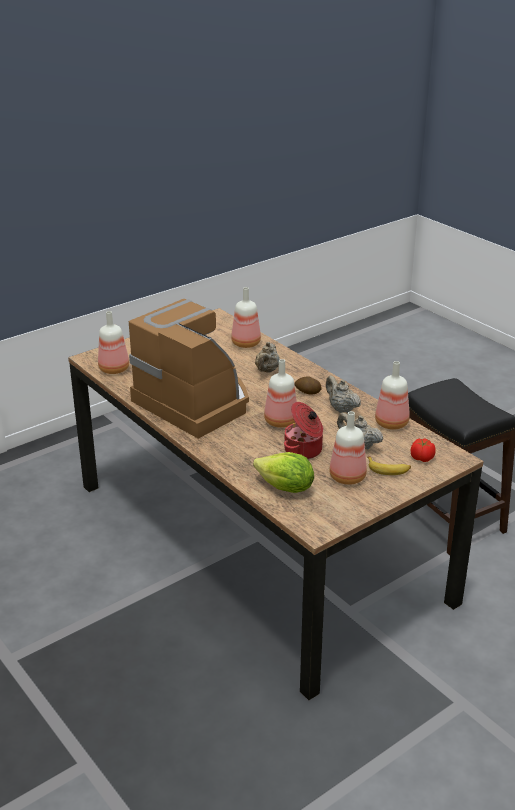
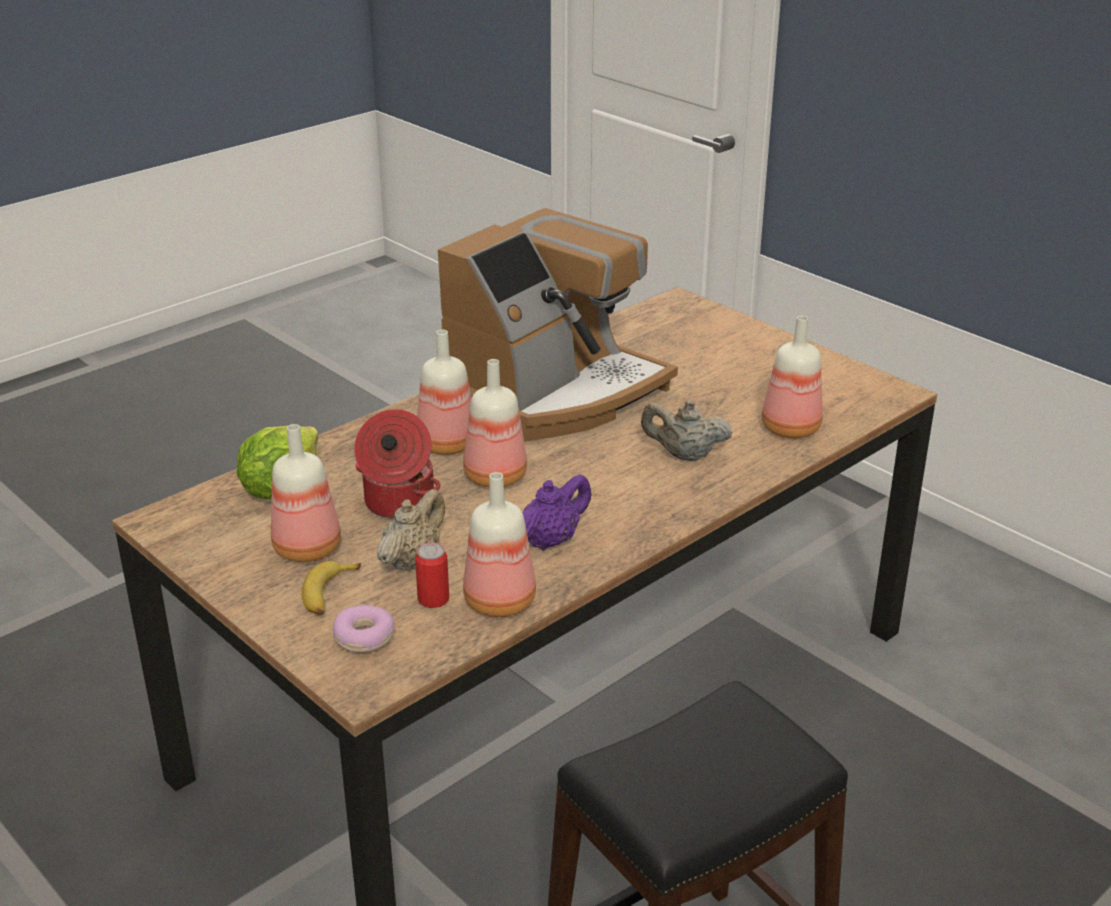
camera: 85 degrees right, 0 degrees up
bottle [98,311,129,374] -> bottle moved to [417,330,472,455]
potato [295,376,322,395] -> none
beige teapot [326,375,361,413] -> purple teapot [522,474,591,551]
tomato [410,438,436,462] -> donut [333,605,395,653]
none -> can [415,542,449,608]

